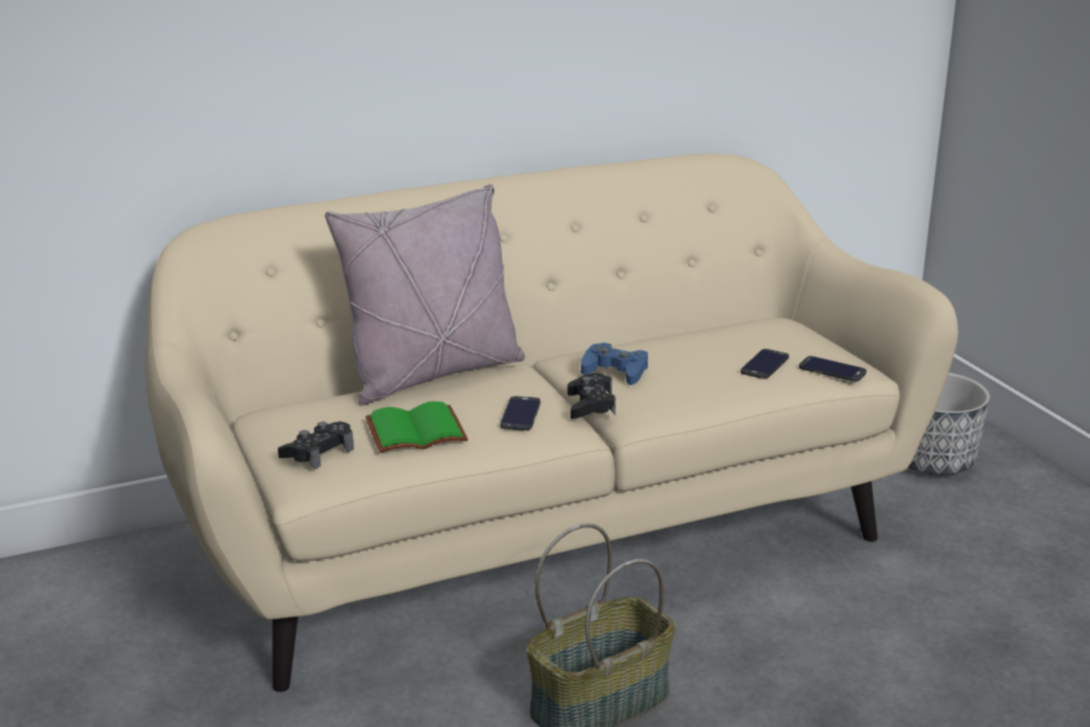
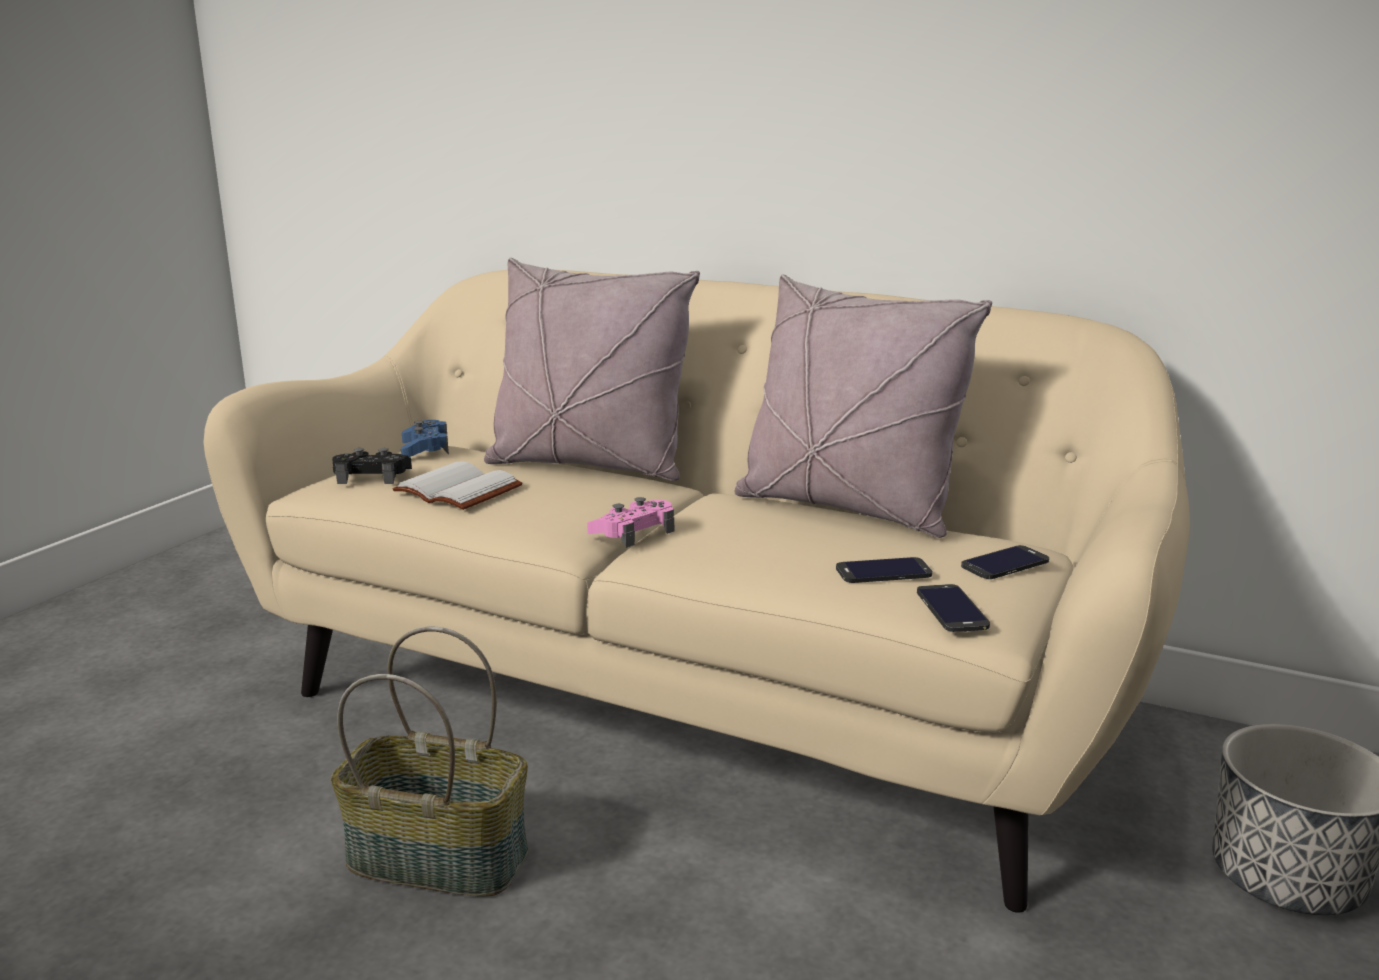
camera: 50 degrees right, 5 degrees down
green book [365,401,468,453] -> white book [392,461,522,510]
phone [500,396,541,431] -> phone moved to [961,545,1049,579]
black game controller [567,373,616,419] -> pink game controller [587,497,674,548]
blue game controller [581,343,648,385] -> blue game controller moved to [401,420,449,457]
none -> purple pillow [734,274,992,538]

